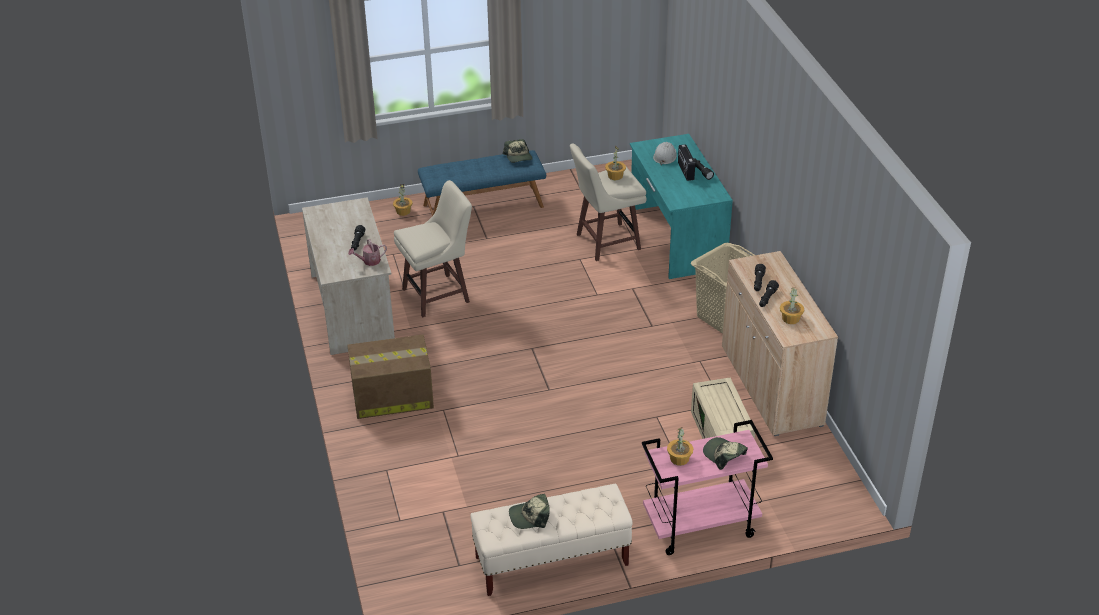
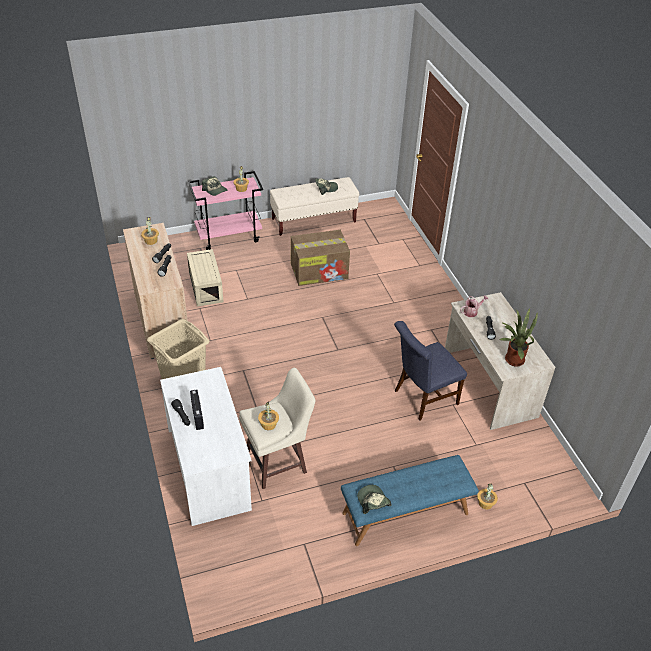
camera: 175 degrees right, 5 degrees up
cardboard box [347,335,434,419] -> cardboard box moved to [291,230,350,286]
beige stool [394,180,472,317] -> blue chair [394,321,467,421]
turquoise desk [630,134,733,279] -> white desk [160,367,252,526]
white hard hat [653,142,677,165] -> none
none -> potted plant [499,308,538,367]

